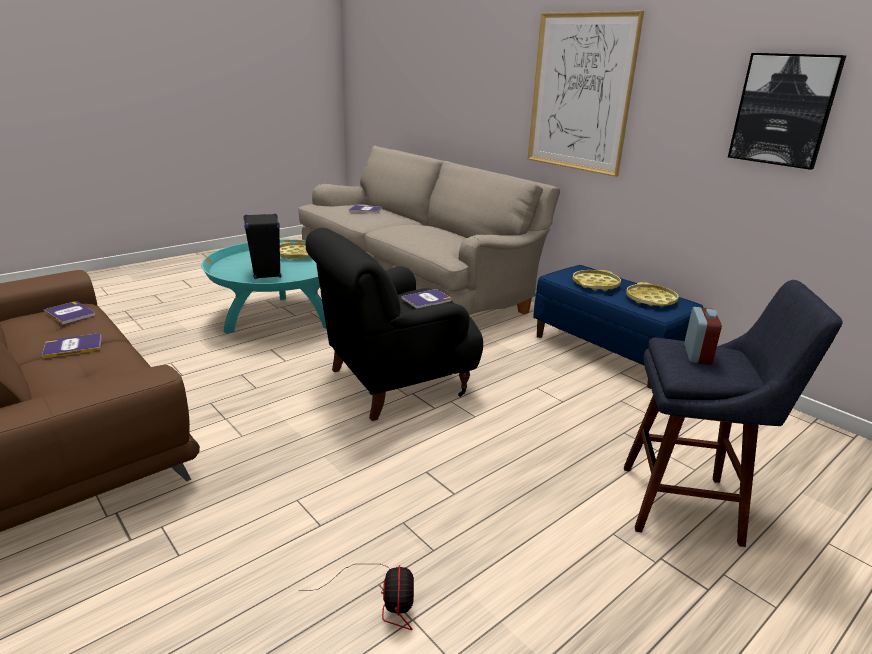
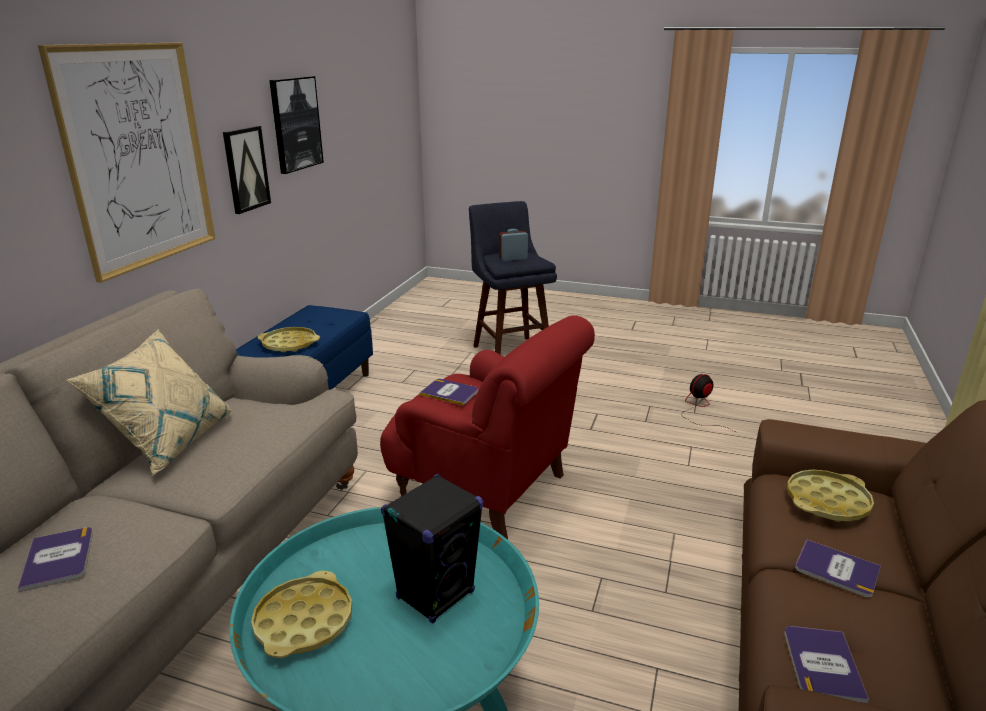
camera: 120 degrees left, 0 degrees up
black armchair [306,228,483,421] -> red armchair [380,315,595,539]
yellow tray [626,282,678,306] -> yellow tray moved to [787,469,874,522]
none -> beige pillow [66,329,232,476]
none -> picture [223,126,271,214]

